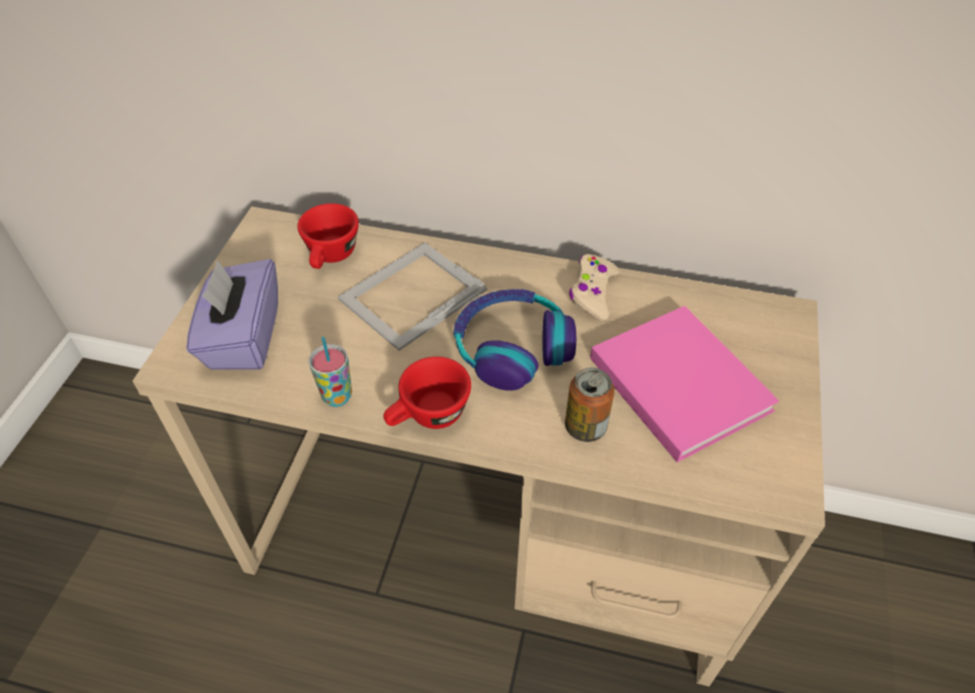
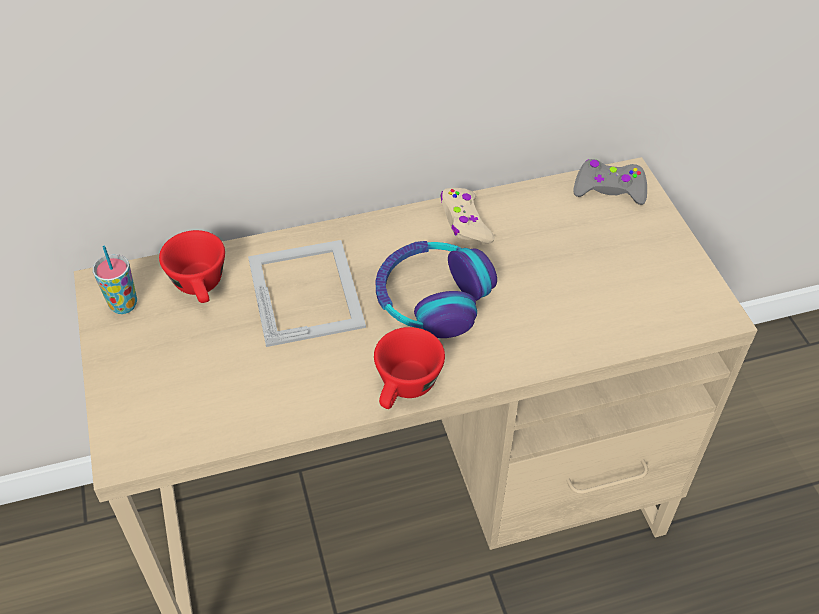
camera: 30 degrees left, 0 degrees up
purple tissue box [186,259,278,370] -> none
cup [309,337,352,407] -> cup moved to [93,246,137,314]
picture frame [338,243,487,351] -> picture frame turned 150 degrees clockwise [248,240,366,347]
can [565,368,615,442] -> none
pink book [590,306,779,463] -> none
none -> grey game controller [573,159,647,205]

